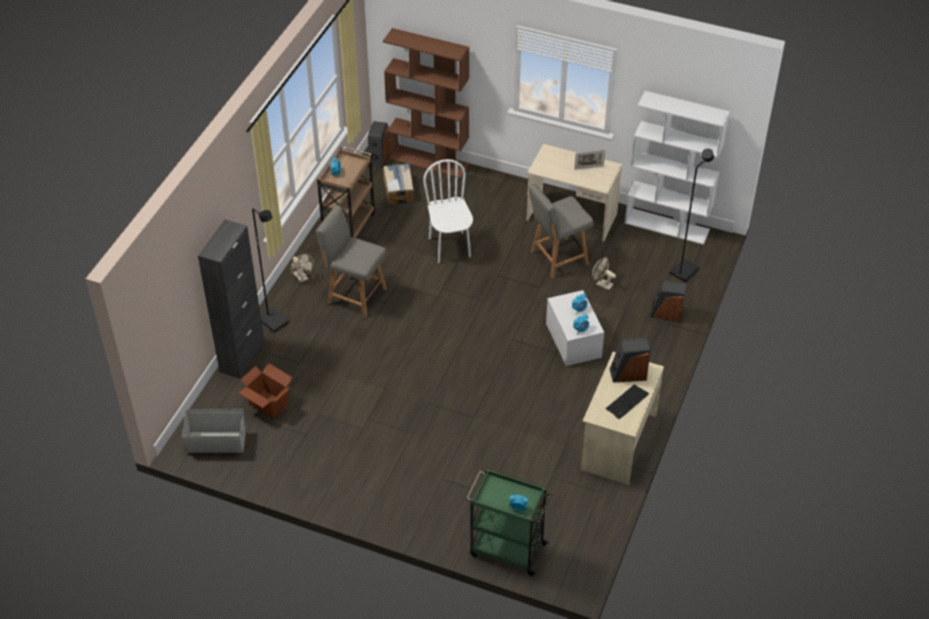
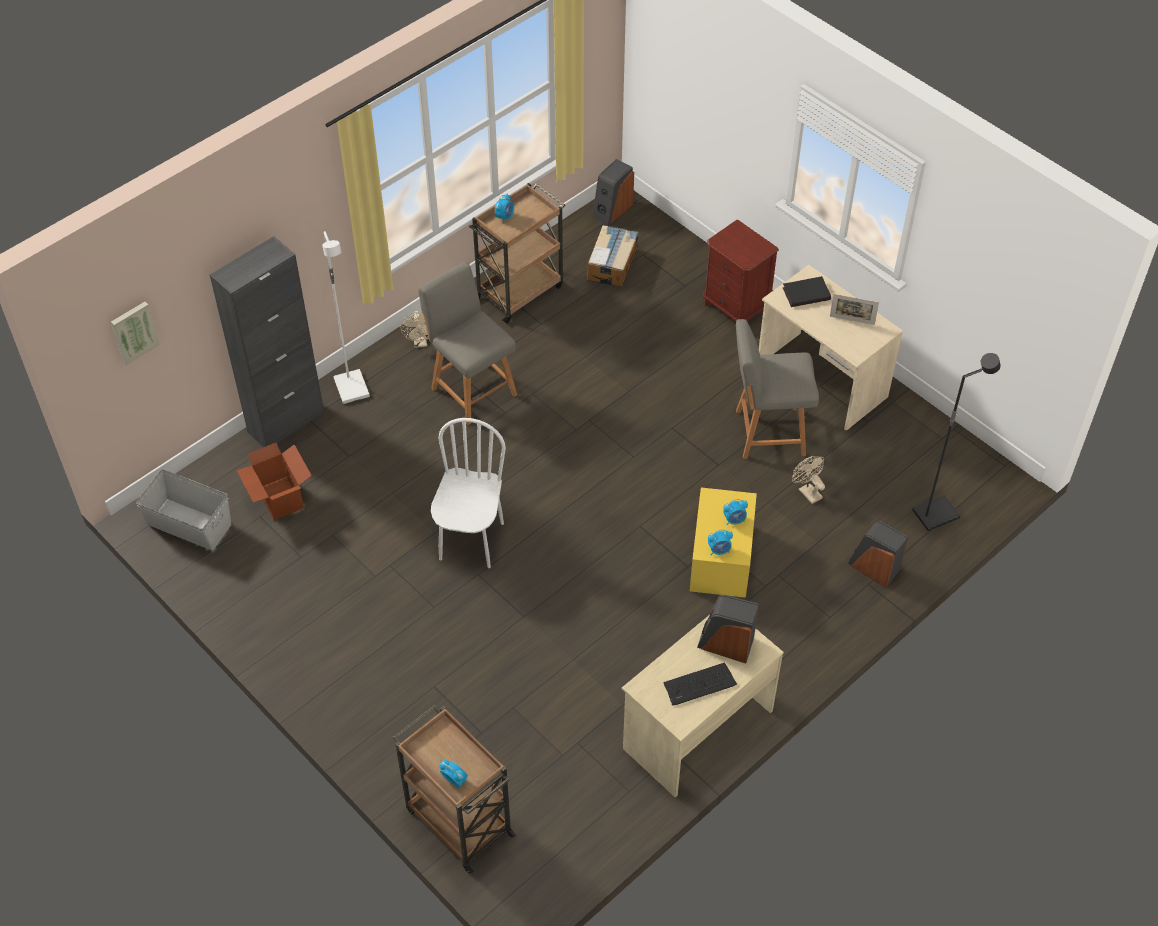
camera: 25 degrees right, 5 degrees up
black floor lamp [252,208,289,333] -> white floor lamp [322,231,370,404]
brown bookcase [383,28,469,178] -> none
white chair [423,159,473,263] -> white chair moved to [431,418,506,568]
green cart [466,469,552,576] -> brown cart [393,705,517,874]
white storage box [546,290,604,366] -> yellow storage box [690,487,757,598]
white bookcase [625,91,730,245] -> none
none -> picture [111,302,160,365]
none -> brown nightstand [703,219,779,322]
none -> black book [783,276,831,307]

